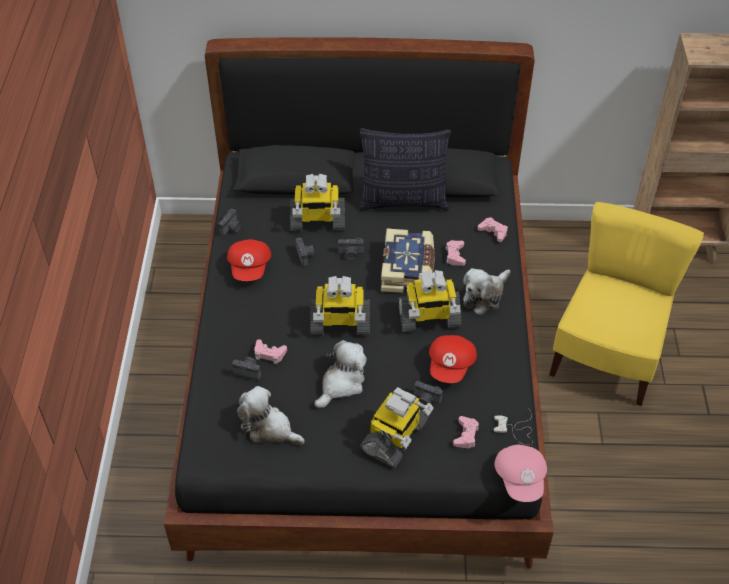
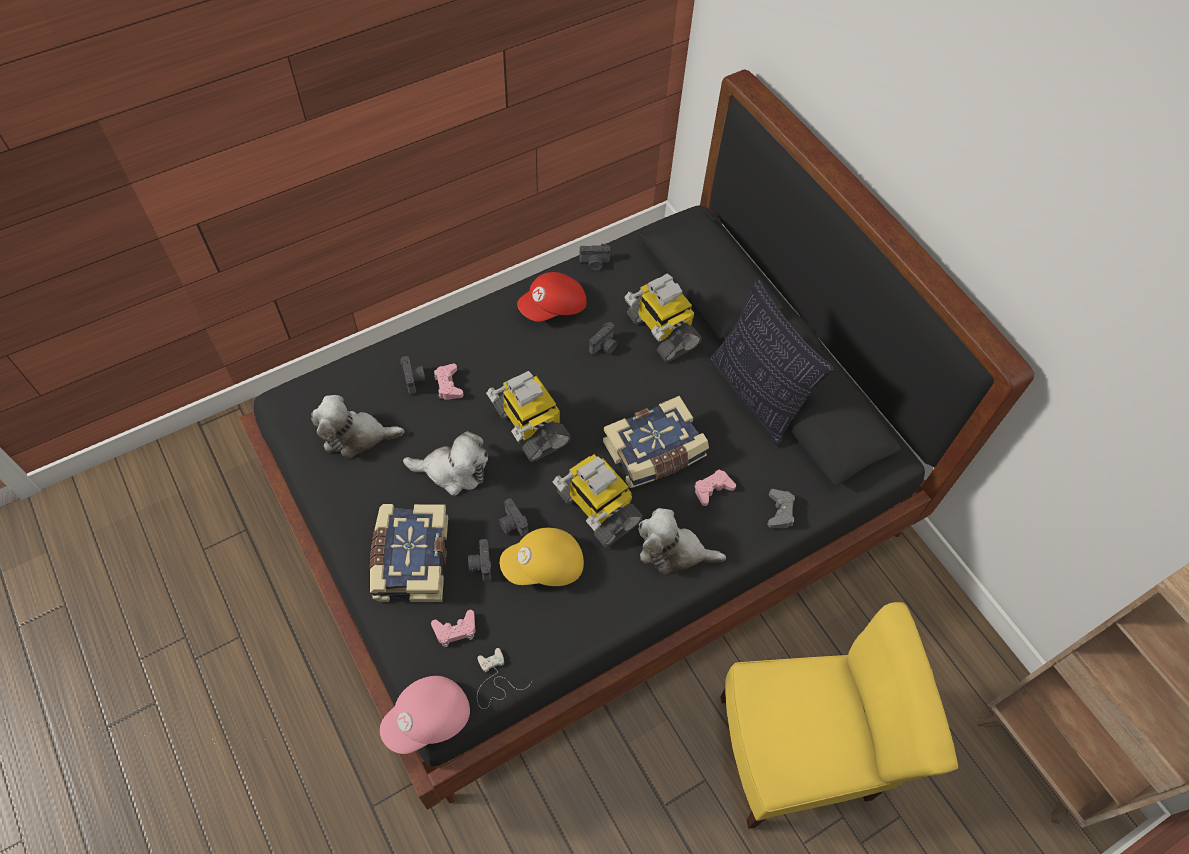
camera: 55 degrees right, 10 degrees up
plush toy [237,386,305,445] -> plush toy turned 90 degrees counterclockwise [311,395,404,458]
camera [338,238,364,260] -> camera moved to [498,498,528,537]
toy robot [360,387,434,468] -> book [370,504,448,602]
red cap [429,335,477,383] -> yellow cap [500,528,584,586]
pink game controller [478,217,508,242] -> grey game controller [767,489,795,528]

